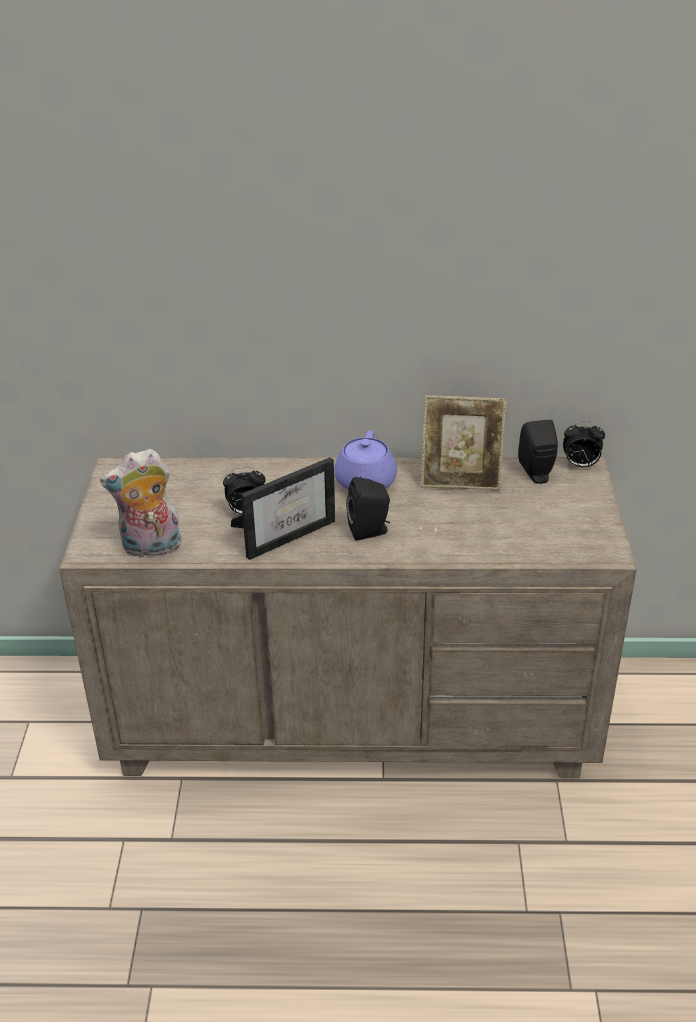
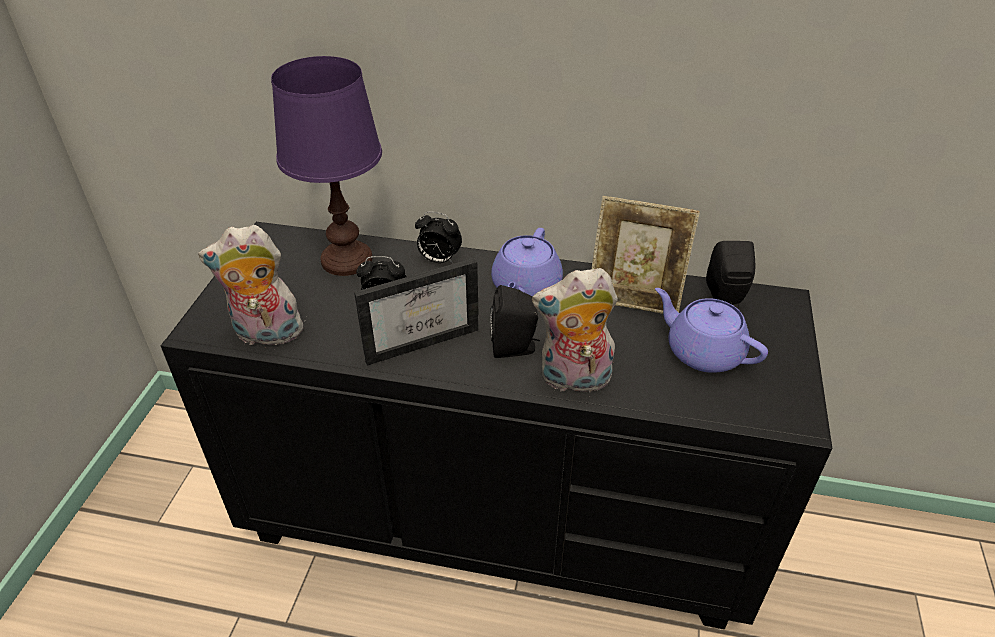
camera: 10 degrees right, 5 degrees up
beige dresser [59,457,637,778] -> black dresser [160,222,833,629]
alarm clock [563,421,605,467] -> alarm clock moved to [415,211,462,264]
none -> purple table lamp [271,56,382,276]
none -> plush toy [532,268,618,397]
none -> purple teapot [655,288,768,373]

